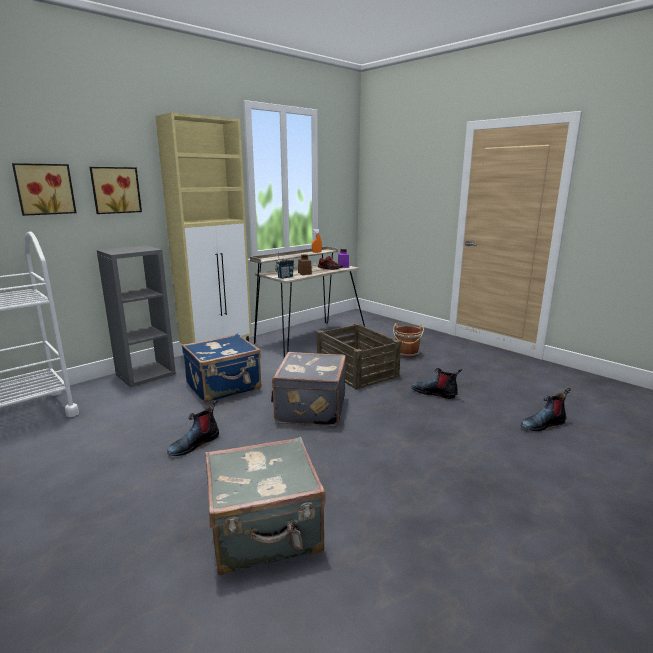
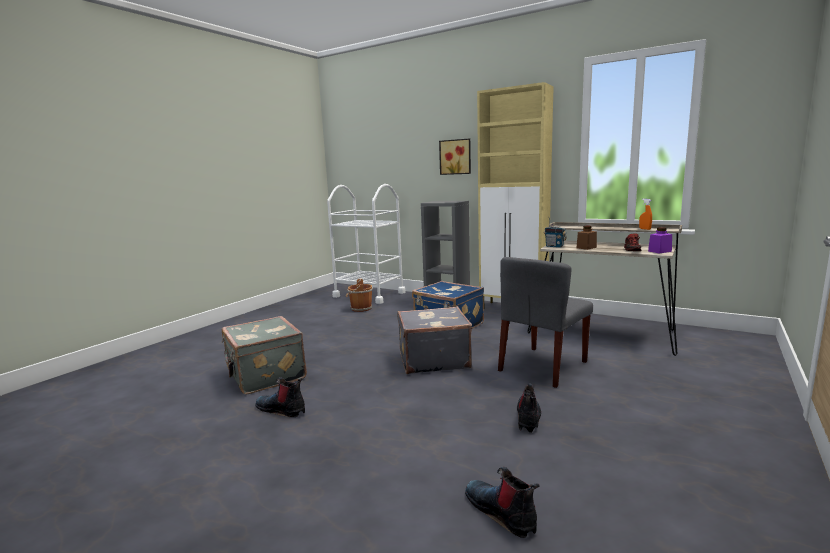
camera: 75 degrees right, 5 degrees down
picture [12,163,76,216] -> none
boot [167,399,219,456] -> boot moved to [255,377,305,417]
crate [317,323,401,389] -> grey chair [498,257,593,388]
brown bucket [393,323,424,357] -> brown bucket moved to [346,279,373,312]

